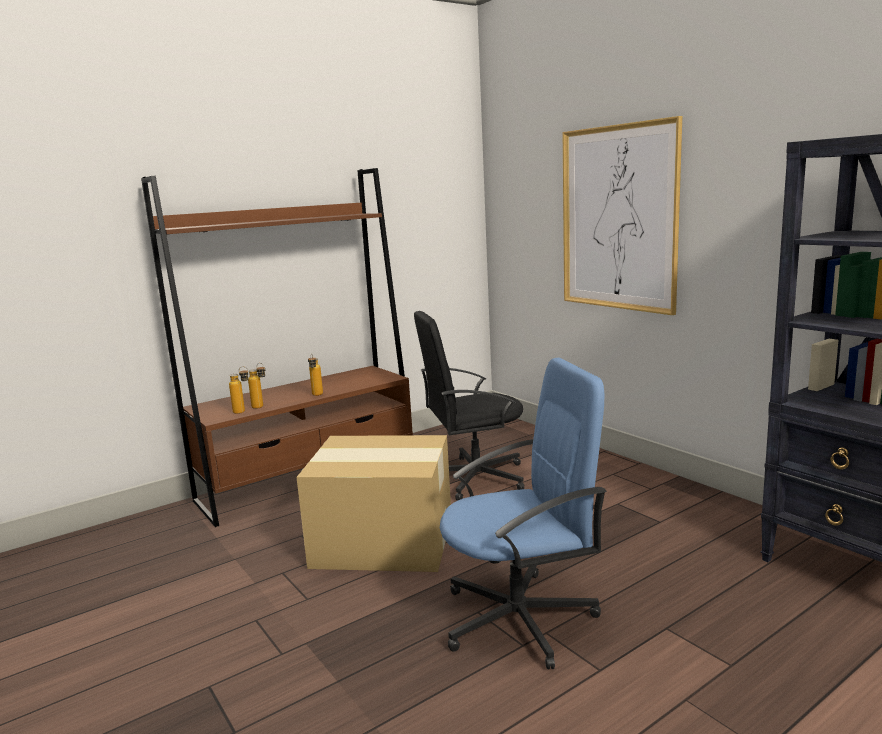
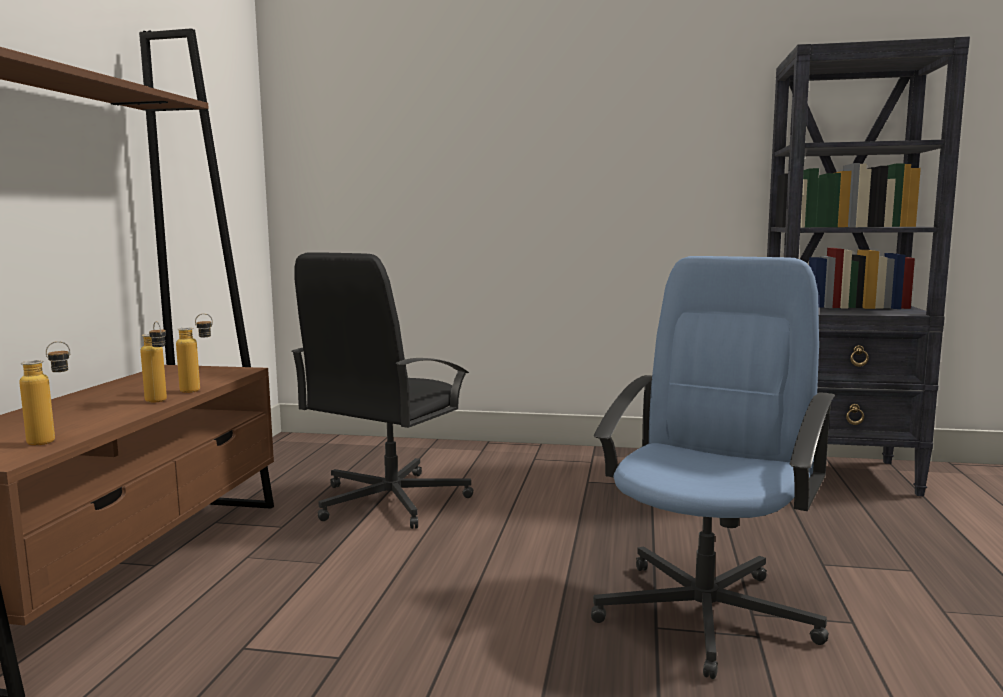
camera: 45 degrees left, 5 degrees down
bottle [248,363,265,409] -> bottle moved to [176,313,213,393]
cardboard box [297,435,451,572] -> none
picture [563,116,682,315] -> none

